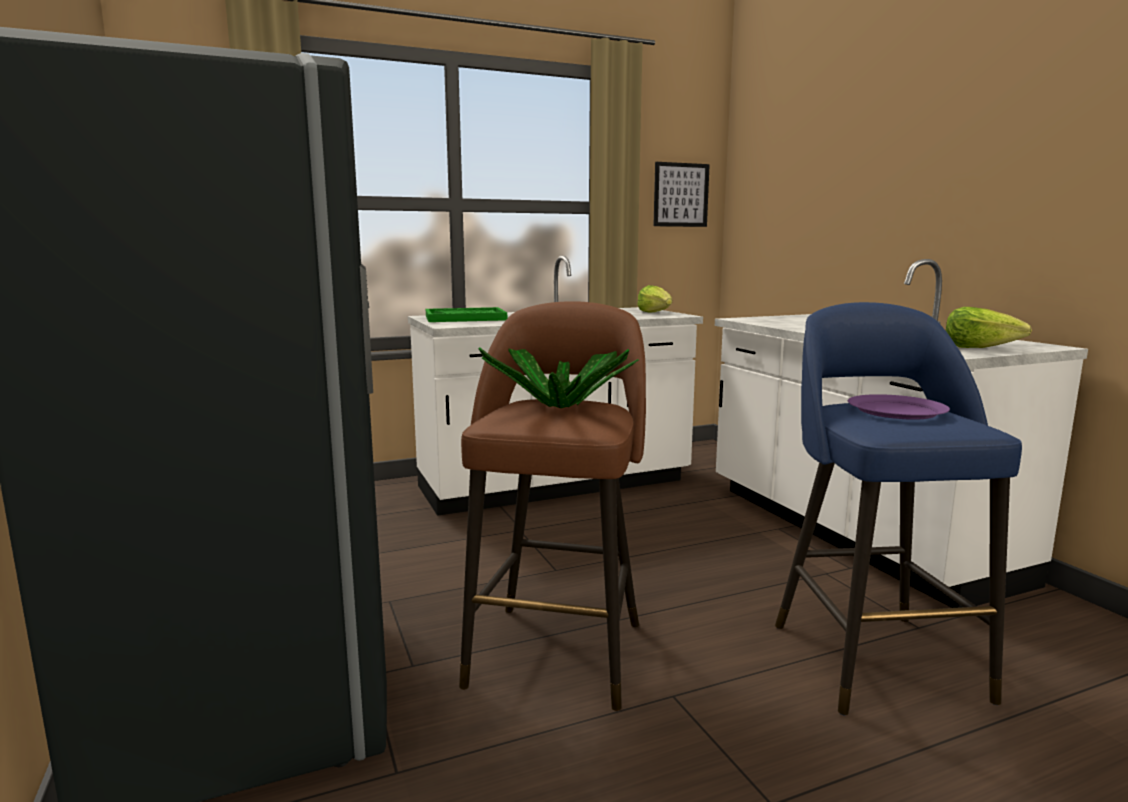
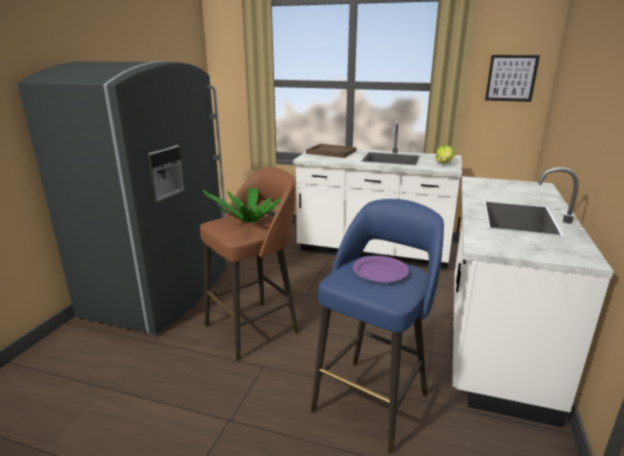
camera: 40 degrees right, 10 degrees up
green tray [426,307,507,322] -> brown tray [306,144,356,158]
lettuce [946,307,1032,348] -> none

